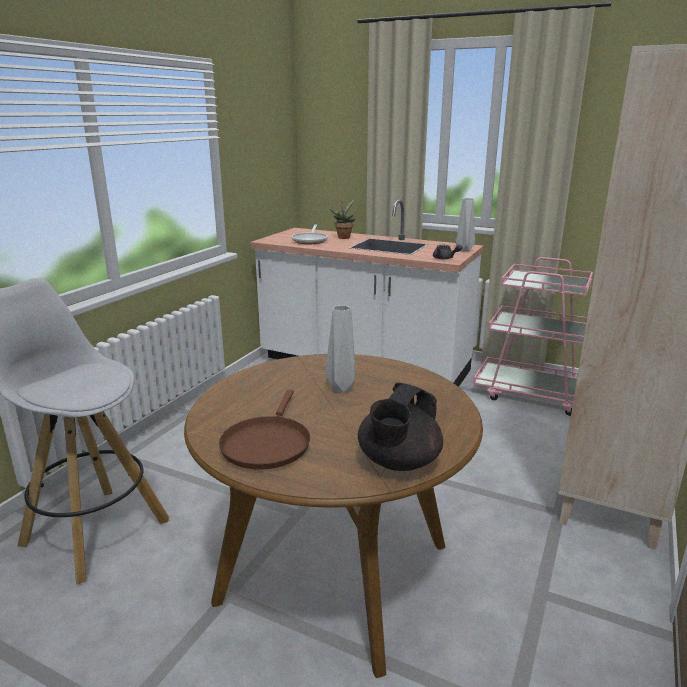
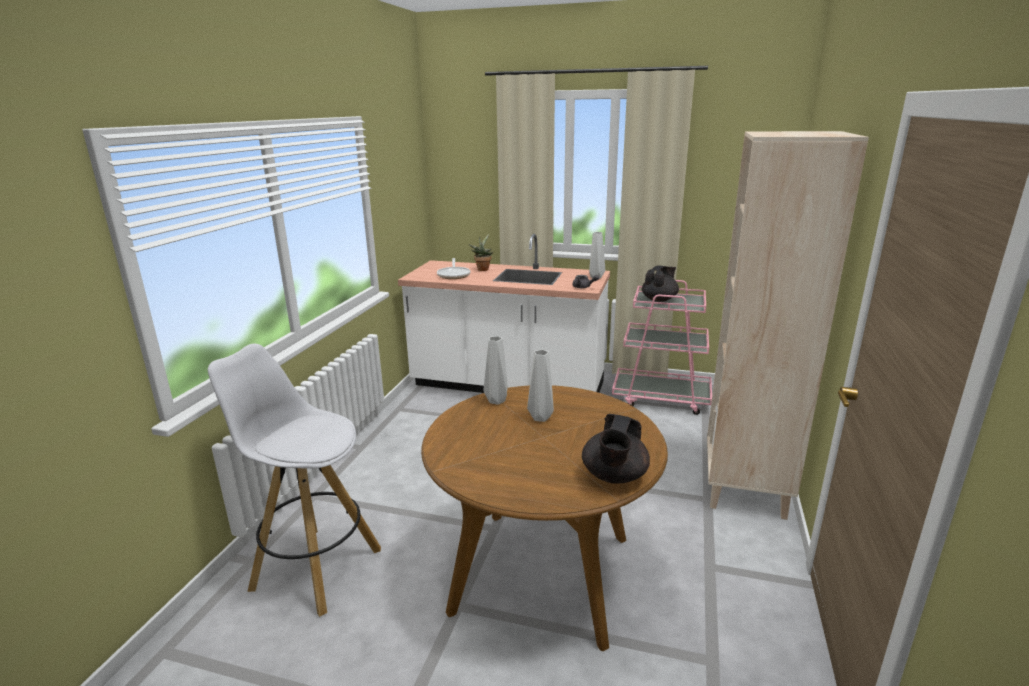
camera: 10 degrees left, 0 degrees up
brown frying pan [219,390,310,470] -> none
none -> grey vase [483,336,508,405]
none -> black teapot [642,266,679,302]

